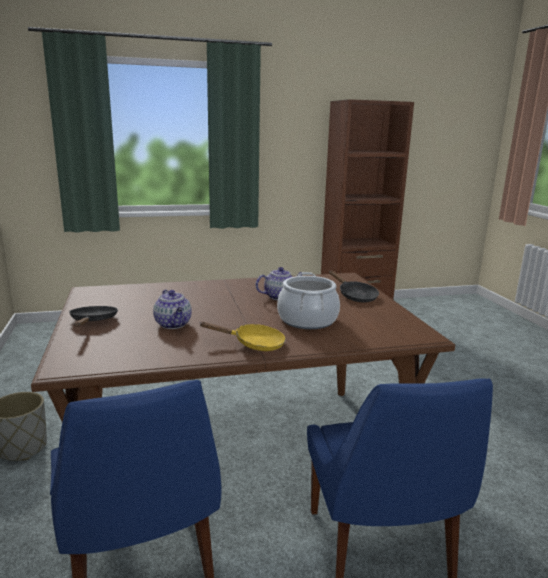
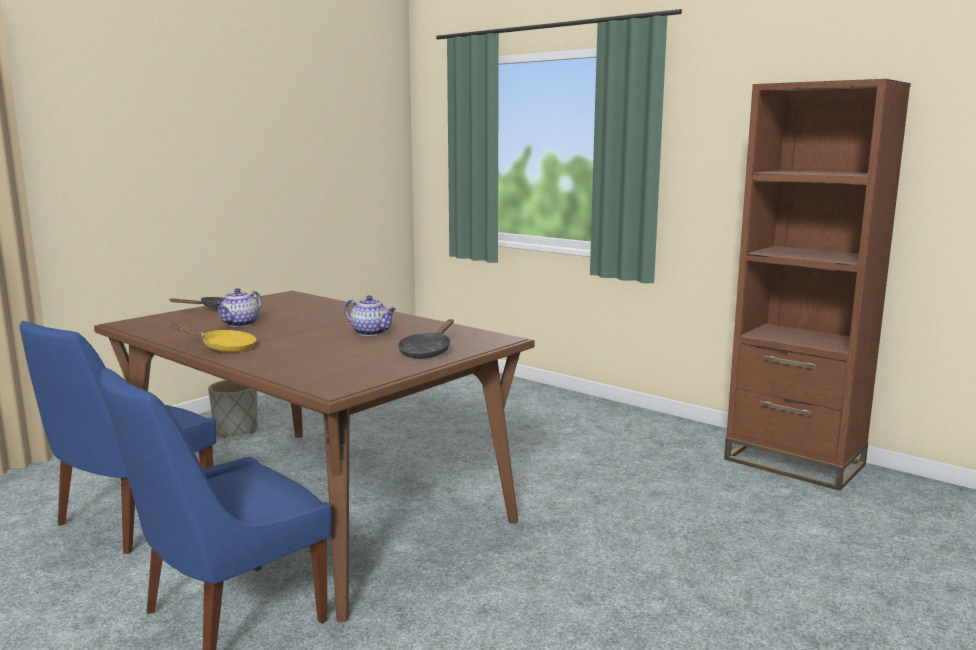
camera: 55 degrees right, 5 degrees down
yellow frying pan [199,322,286,351] -> yellow frying pan turned 45 degrees counterclockwise [172,324,256,352]
cooking pot [277,272,340,329] -> none

